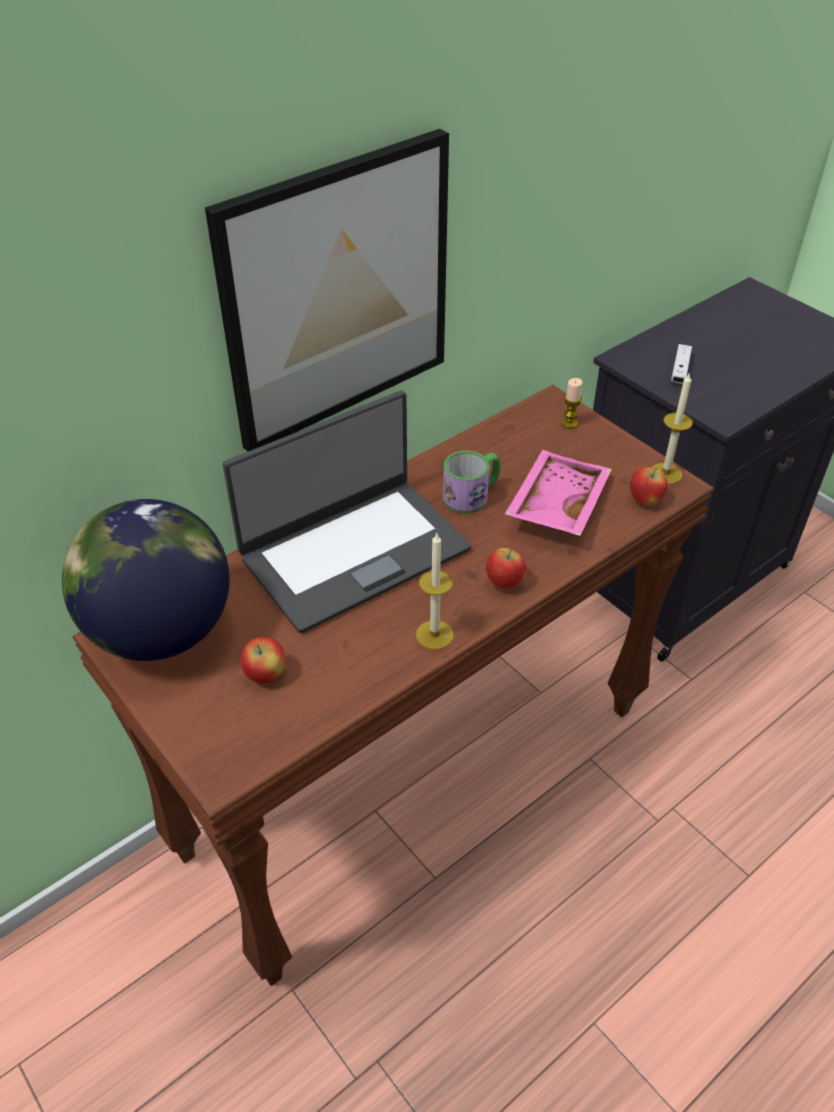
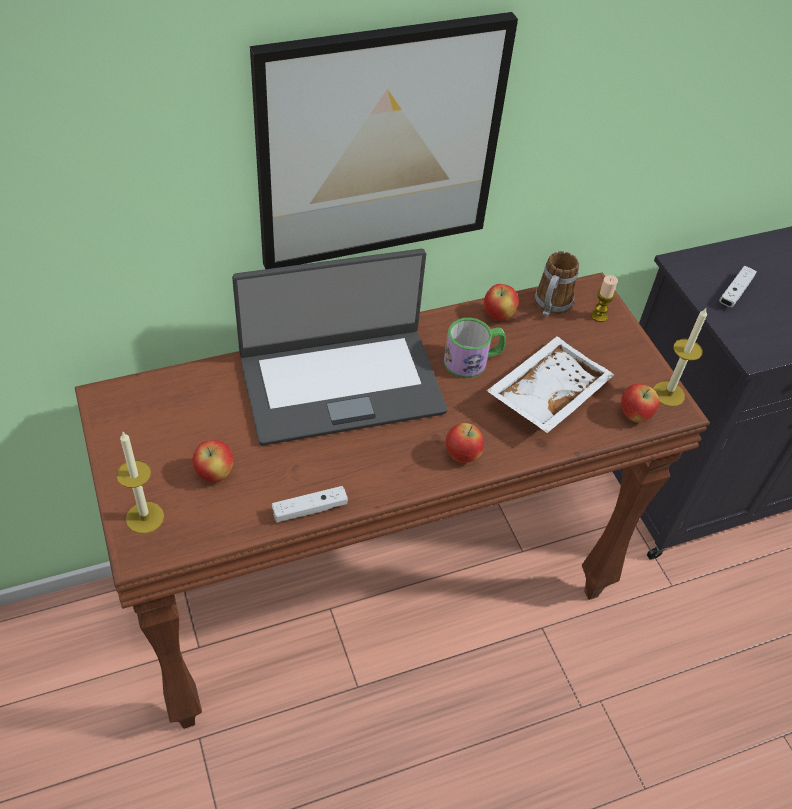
camera: 15 degrees right, 5 degrees up
globe [62,499,230,661] -> none
candle [416,533,454,650] -> candle moved to [116,432,164,534]
pink tray [505,450,612,536] -> white tray [486,336,614,433]
none -> white game controller [272,486,348,522]
none -> apple [484,284,519,321]
none -> mug [535,251,579,317]

